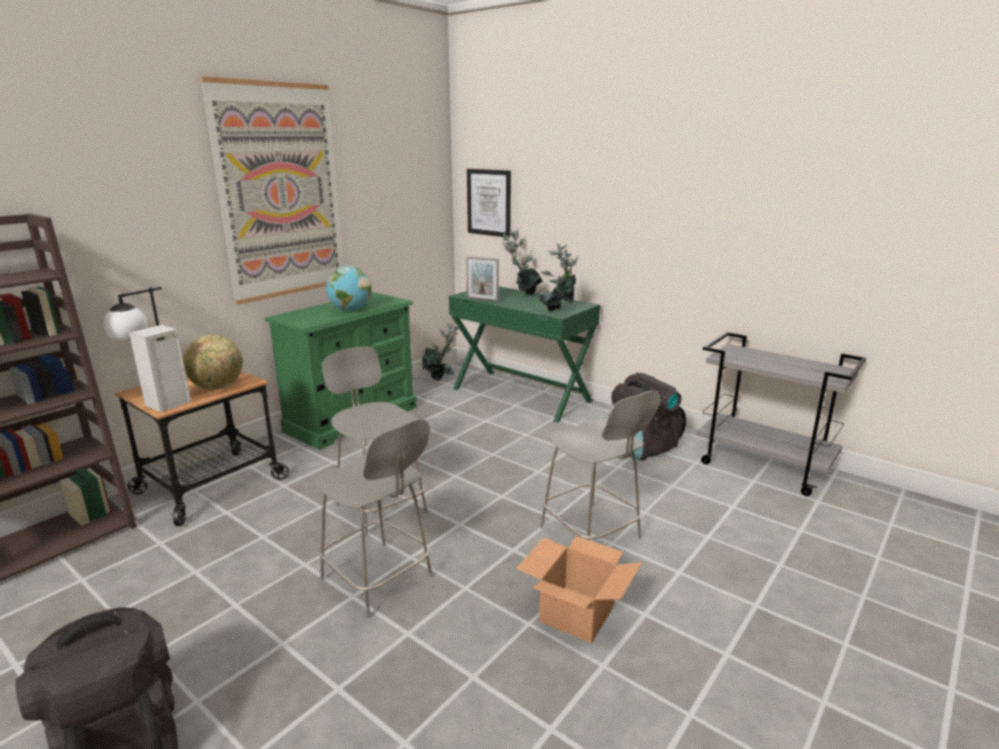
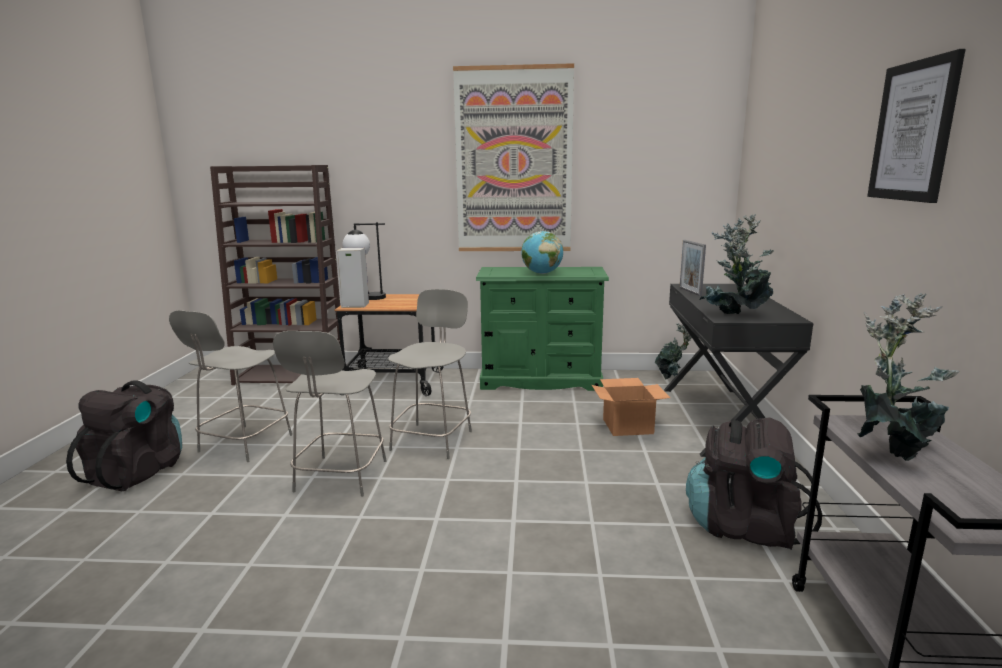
camera: 55 degrees right, 5 degrees down
globe [183,335,243,390] -> none
green desk [449,286,600,423] -> black desk [664,284,813,457]
picture [467,169,511,238] -> picture moved to [867,49,965,203]
cardboard box [516,536,642,643] -> cardboard box moved to [592,378,670,436]
grey chair [540,391,661,540] -> grey chair moved to [169,310,292,462]
none -> potted plant [857,293,960,461]

